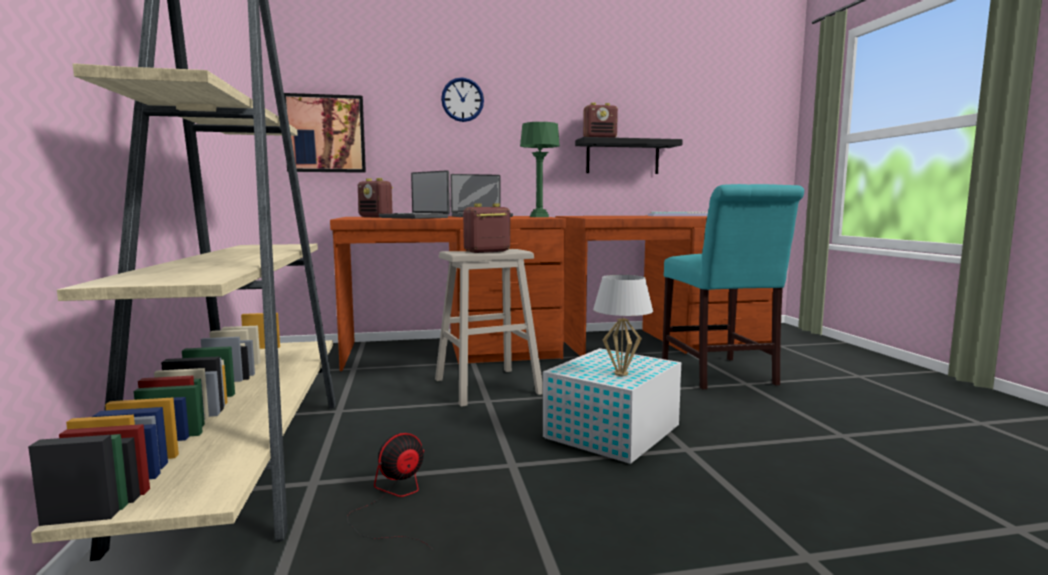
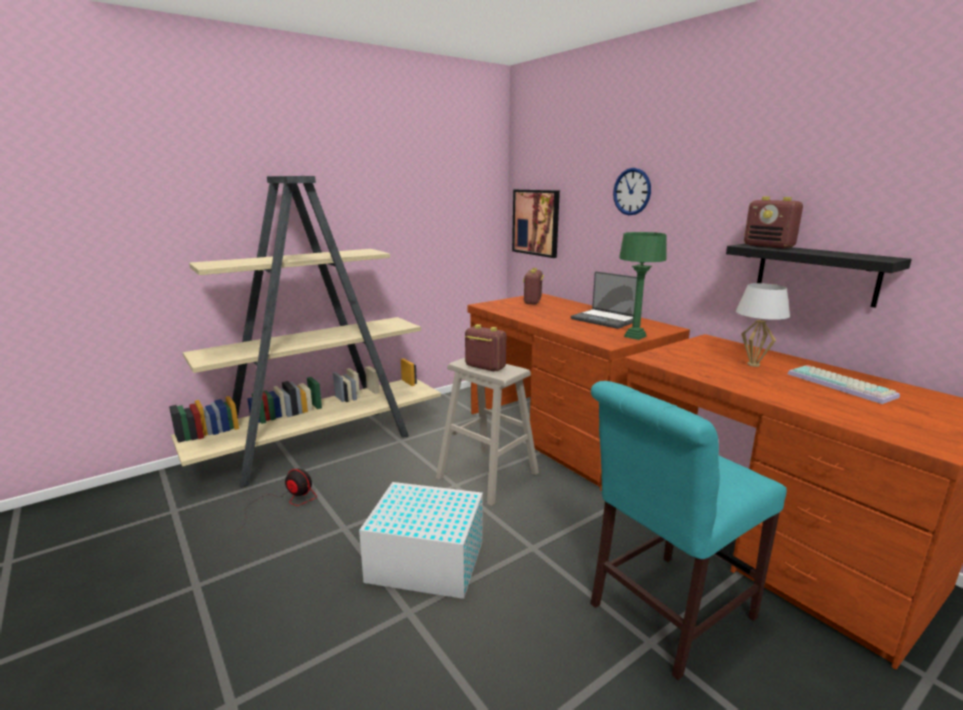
camera: 65 degrees right, 10 degrees up
laptop [379,170,450,219] -> none
white table lamp [593,275,653,376] -> white table lamp moved to [736,283,790,367]

